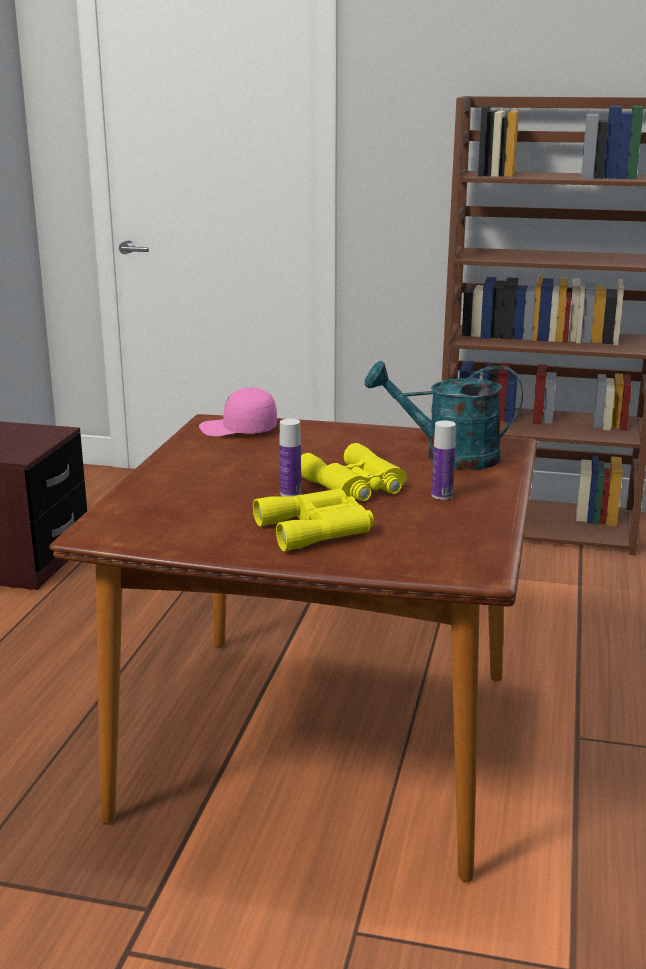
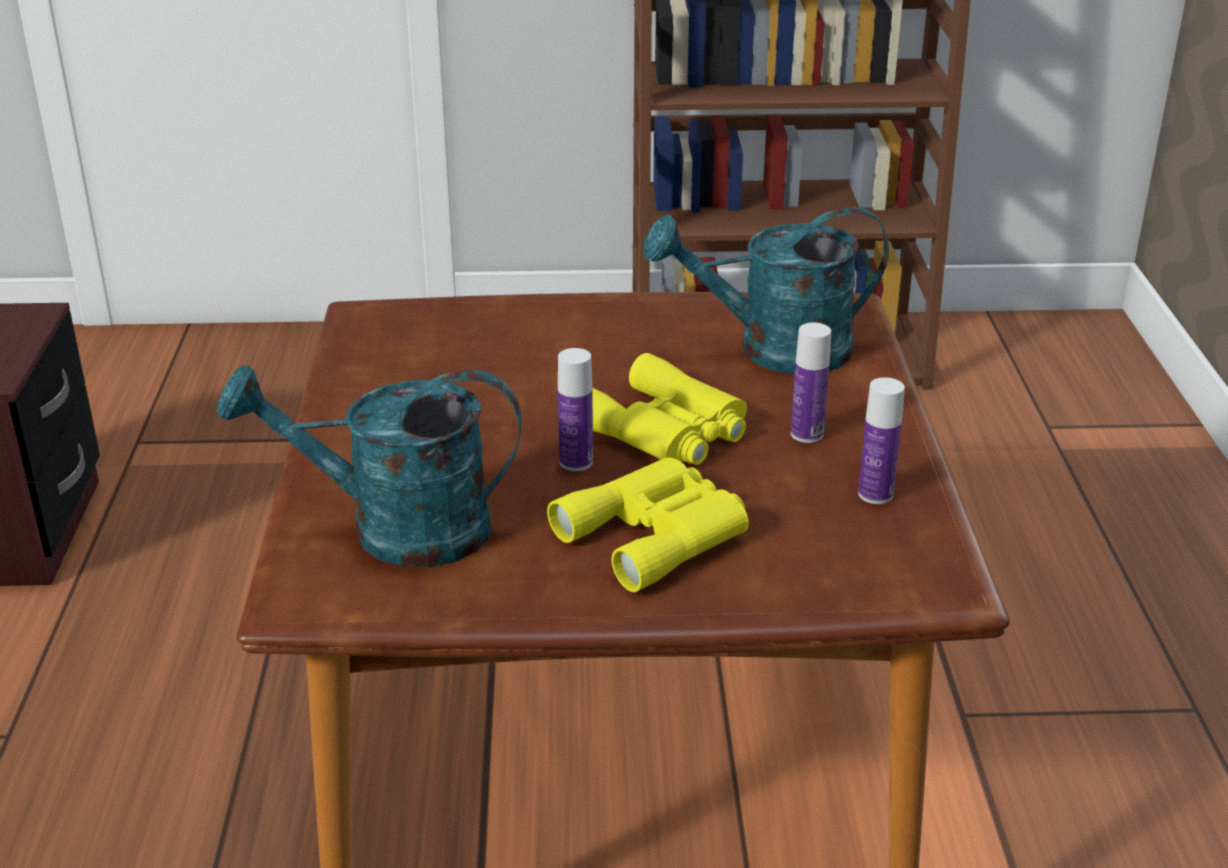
camera: 15 degrees left, 10 degrees up
pink cap [199,388,277,436] -> none
none -> turquoise watering can [217,365,522,567]
none -> bottle [858,377,905,504]

